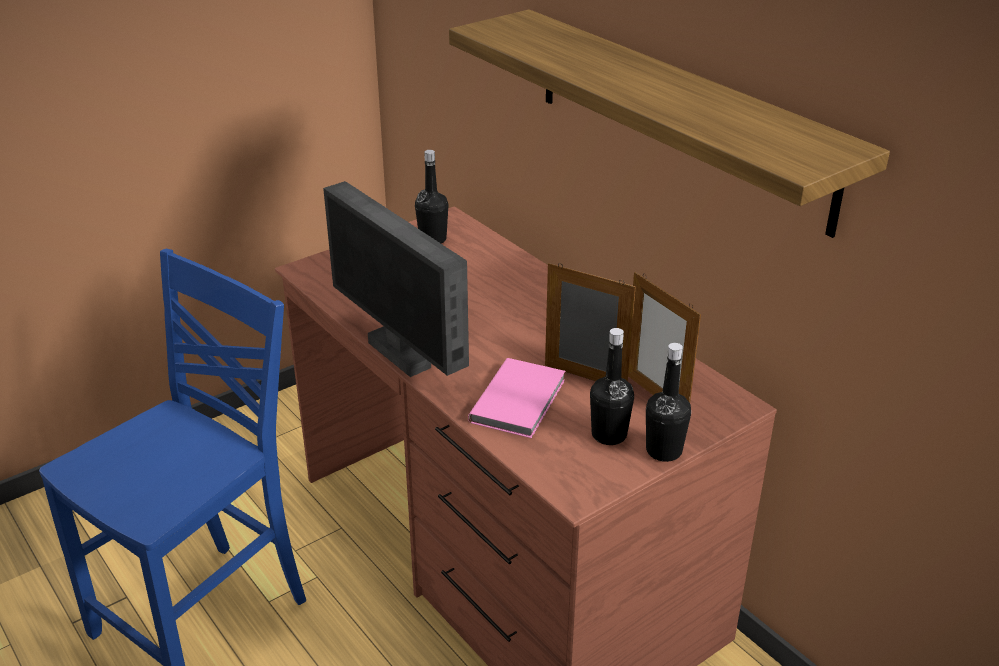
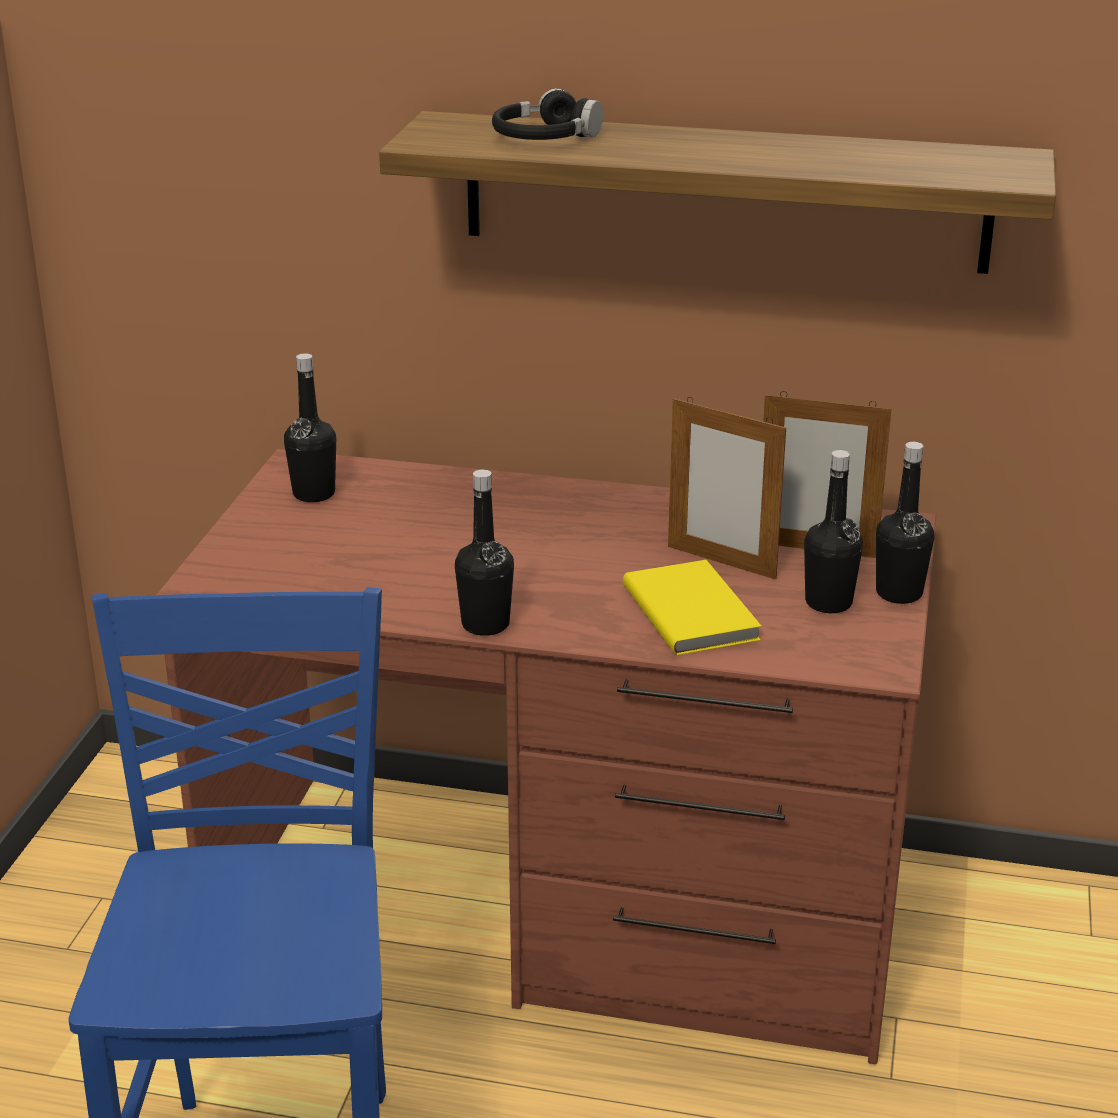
camera: 40 degrees left, 5 degrees down
monitor [323,181,469,377] -> black bottle [455,469,514,636]
pink book [468,358,565,438] -> yellow book [623,560,761,655]
picture frame [545,263,636,381] -> picture frame turned 135 degrees counterclockwise [668,397,786,580]
none -> black headphones [492,88,603,140]

